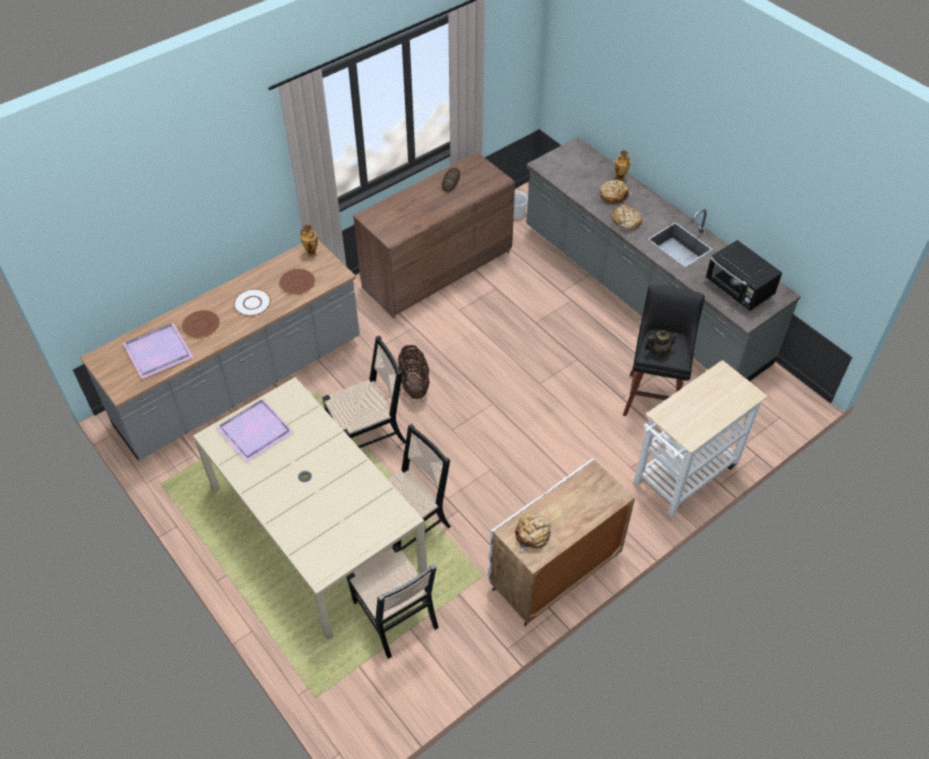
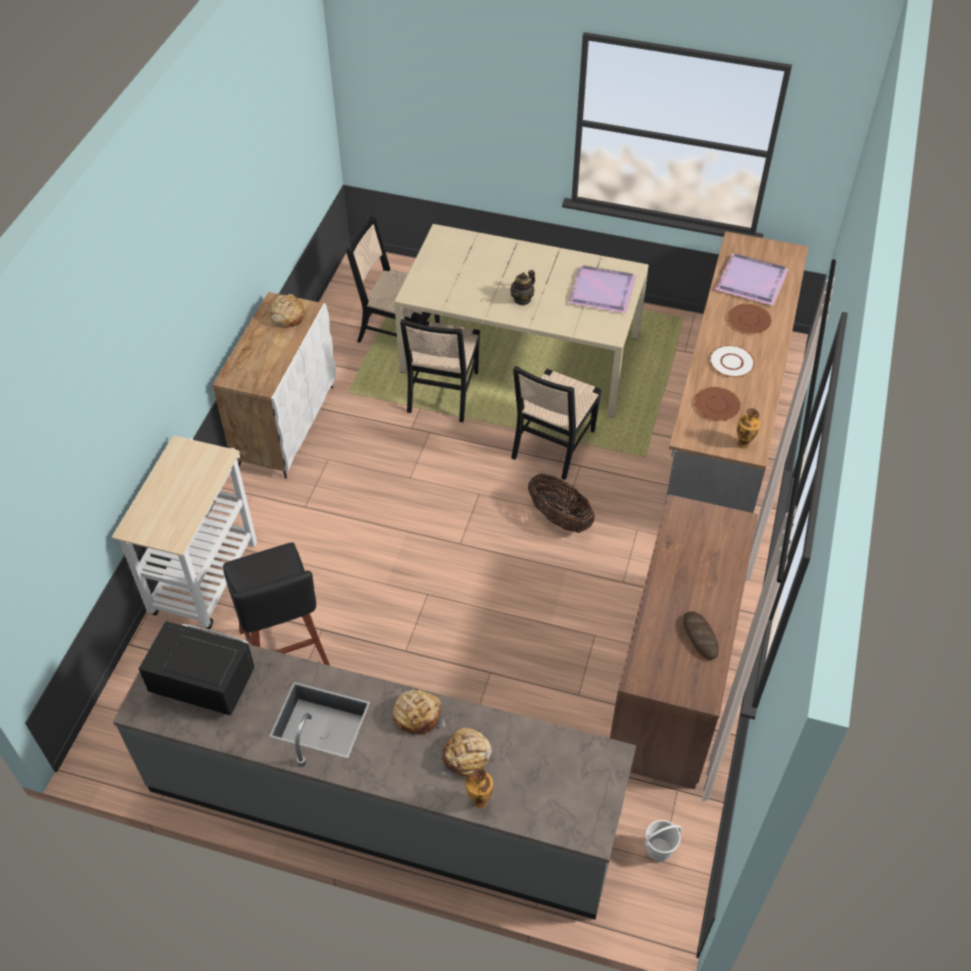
camera: 145 degrees right, 0 degrees up
teapot [645,330,679,357] -> teapot moved to [510,270,535,306]

